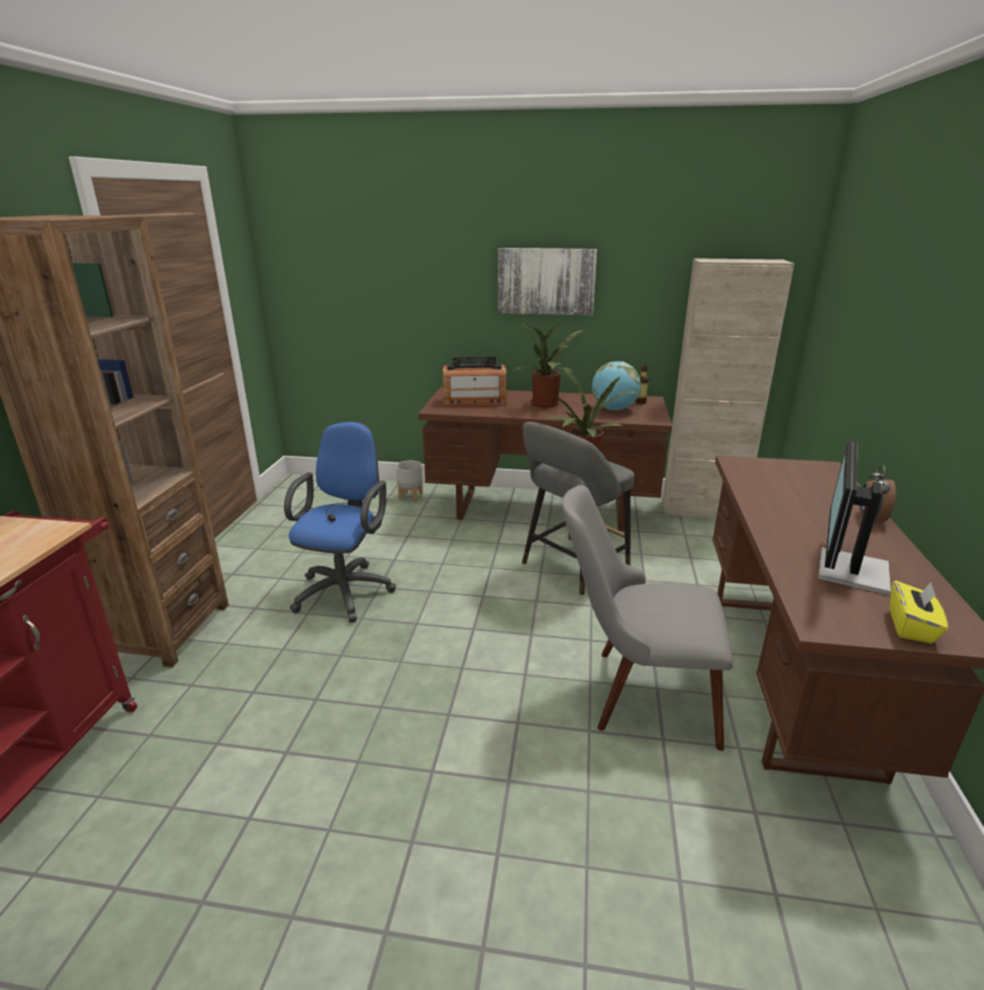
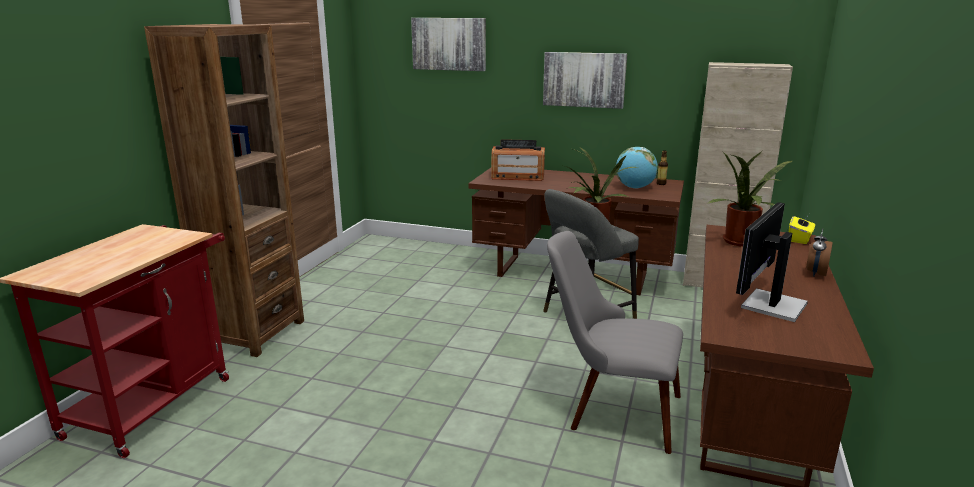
camera: 10 degrees right, 5 degrees down
blue office chair [284,422,396,623] -> none
grey planter [396,461,423,502] -> none
potted plant [513,324,584,408] -> potted plant moved to [707,151,792,247]
yellow tissue box [890,581,948,644] -> yellow tissue box moved to [789,214,815,244]
none -> picture [411,18,486,71]

